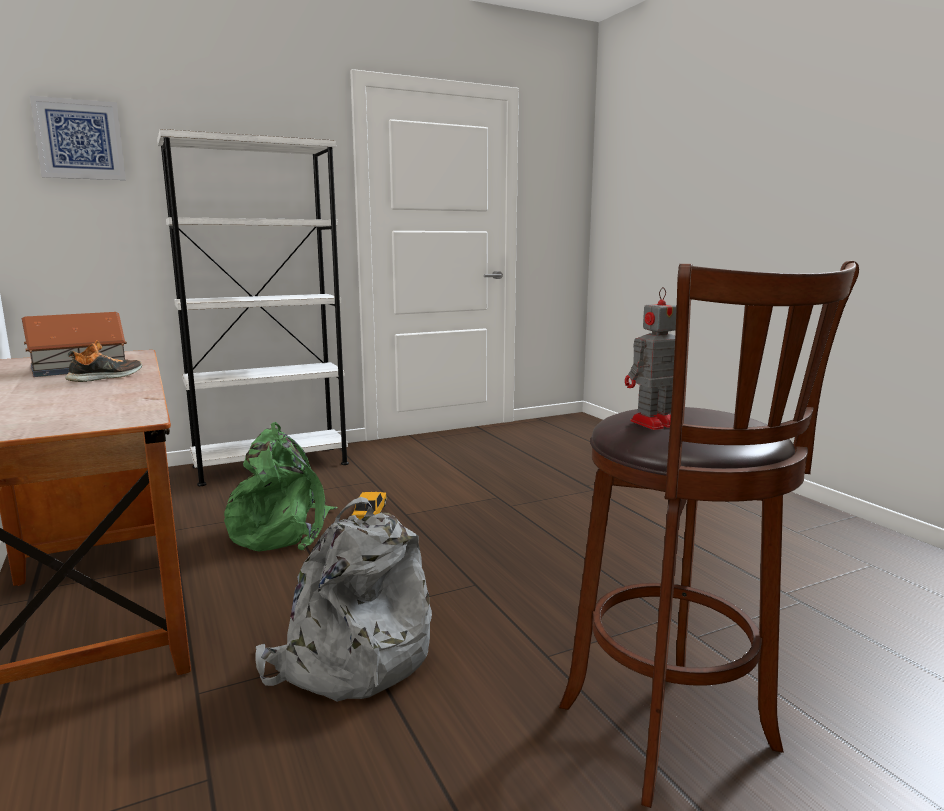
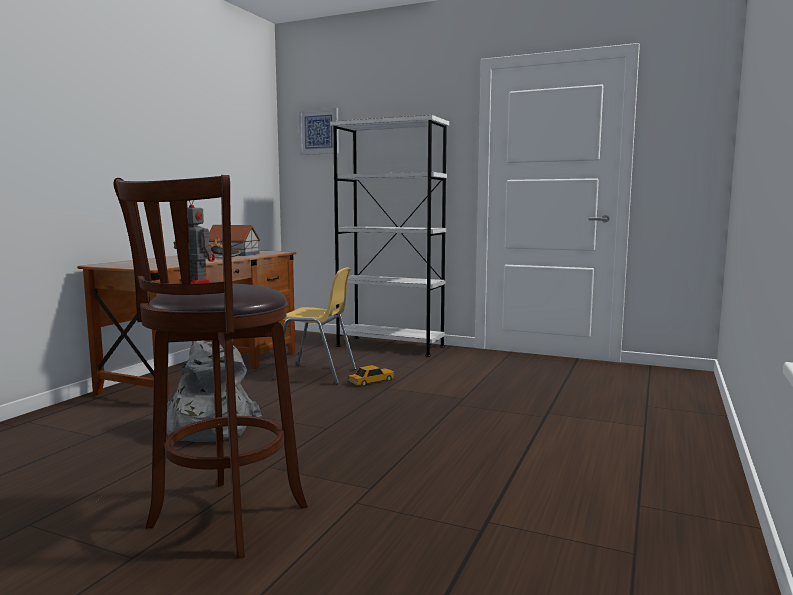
camera: 50 degrees right, 5 degrees down
green backpack [224,422,338,551] -> yellow chair [273,267,356,385]

